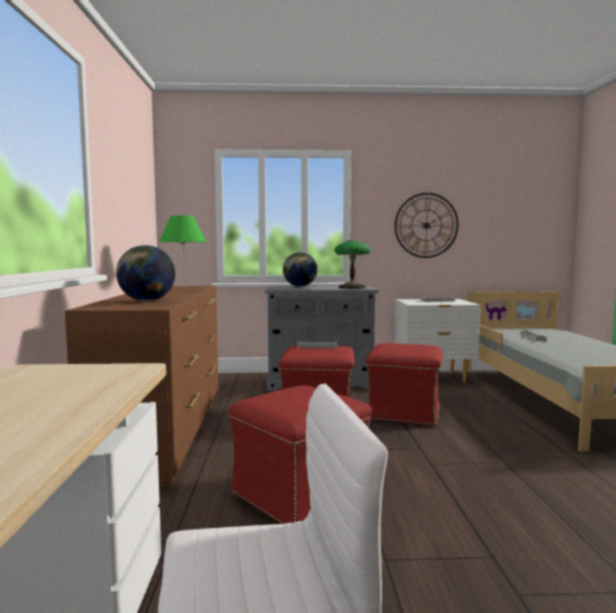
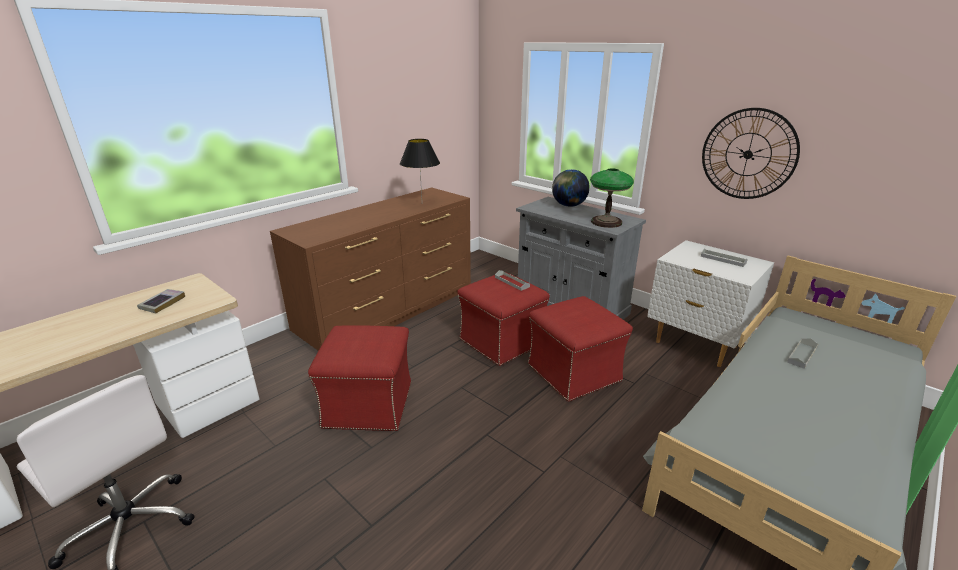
camera: 45 degrees right, 20 degrees up
globe [116,245,175,301] -> none
green table lamp [159,215,206,290] -> black table lamp [400,139,440,198]
none -> book [137,289,185,314]

